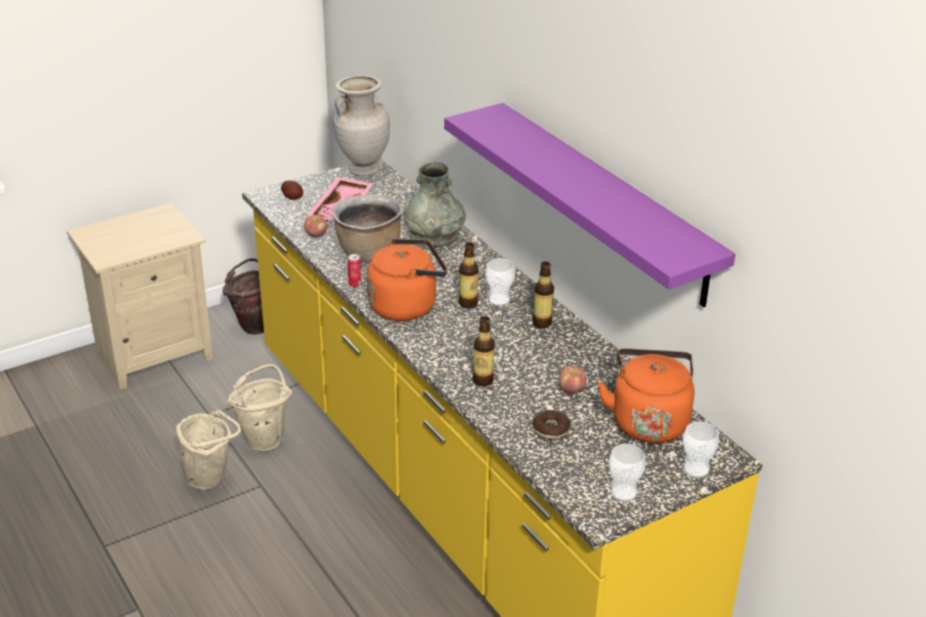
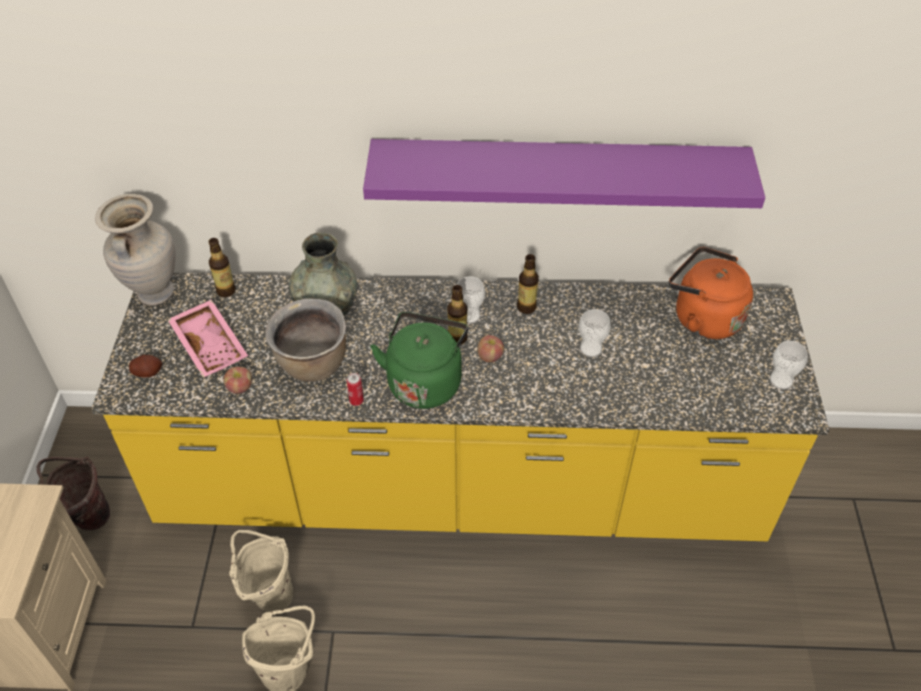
camera: 55 degrees left, 15 degrees up
orange kettle [367,238,447,321] -> green kettle [370,312,468,409]
bottle [473,316,495,386] -> bottle moved to [209,238,236,297]
donut [533,410,571,439] -> none
apple [559,366,587,394] -> apple moved to [477,335,504,362]
cup [682,421,719,478] -> cup moved to [579,309,611,357]

